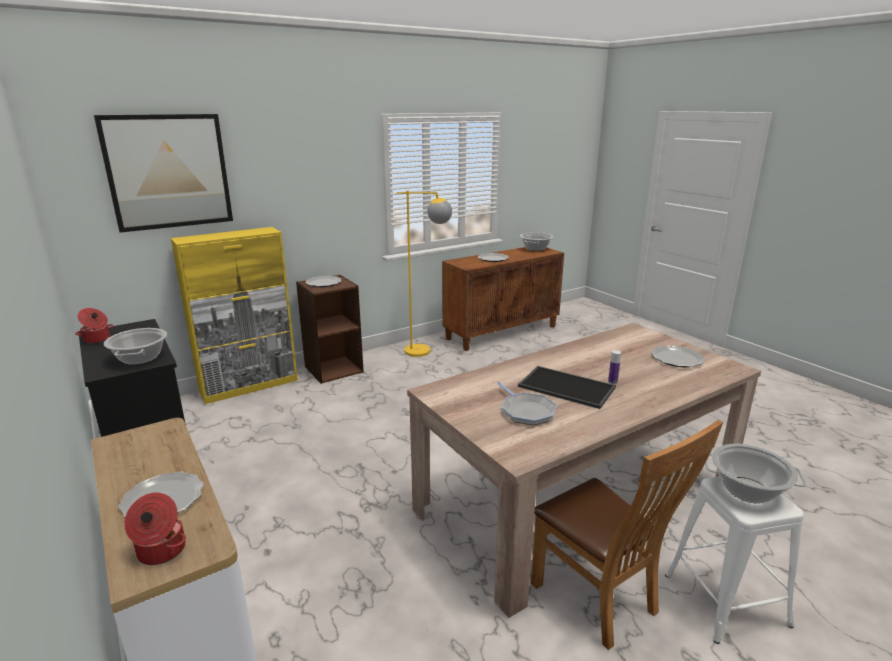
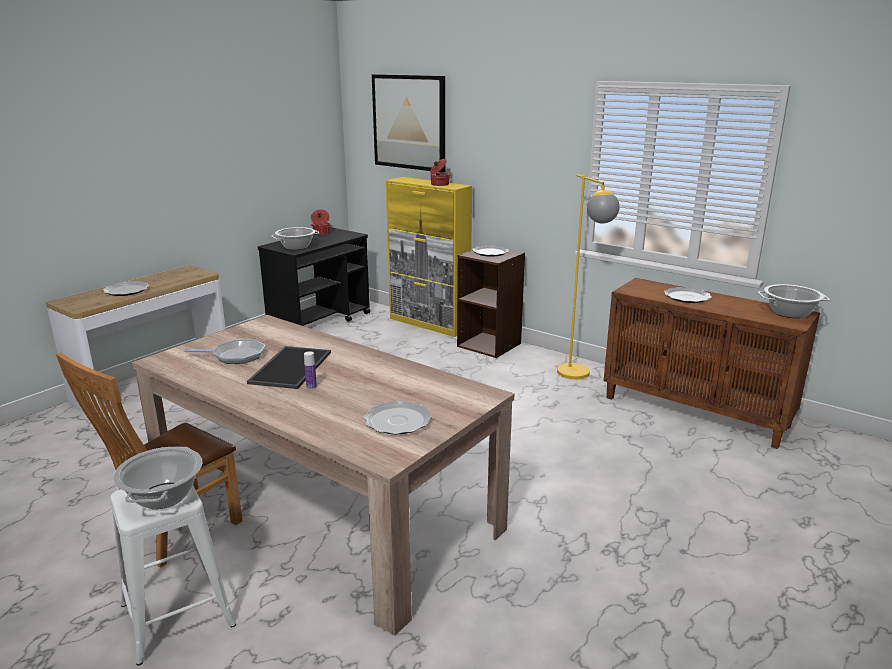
camera: 70 degrees right, 0 degrees up
cooking pot [124,492,186,565] -> cooking pot moved to [430,159,450,186]
frying pan [497,382,557,425] -> frying pan turned 135 degrees counterclockwise [184,340,265,364]

